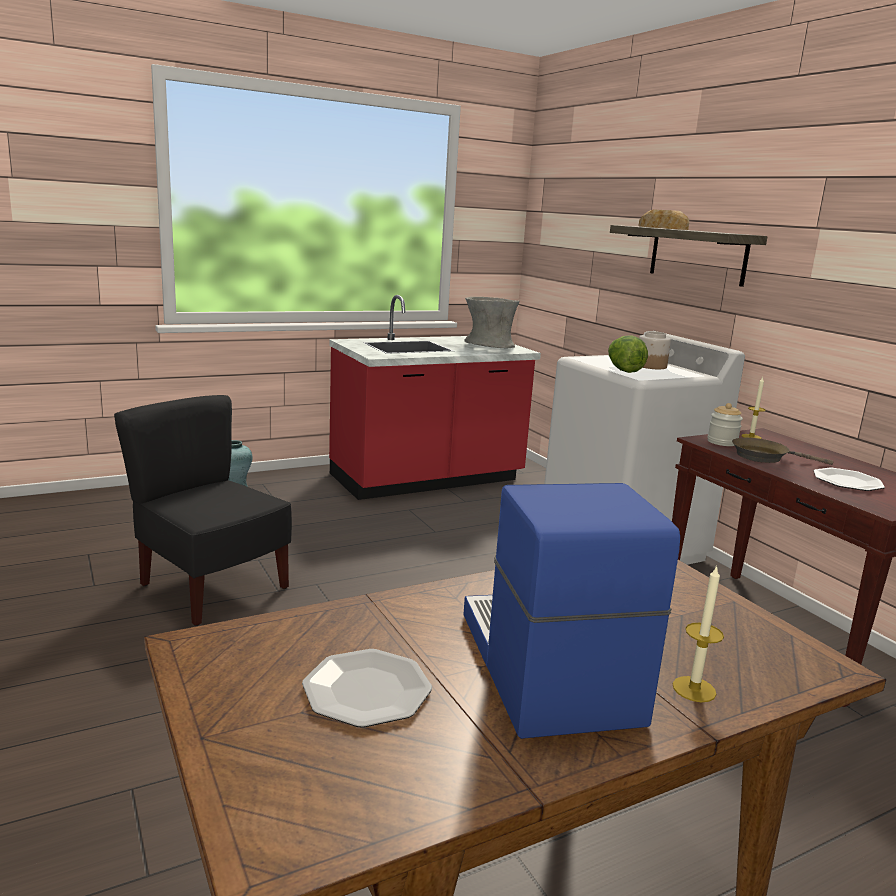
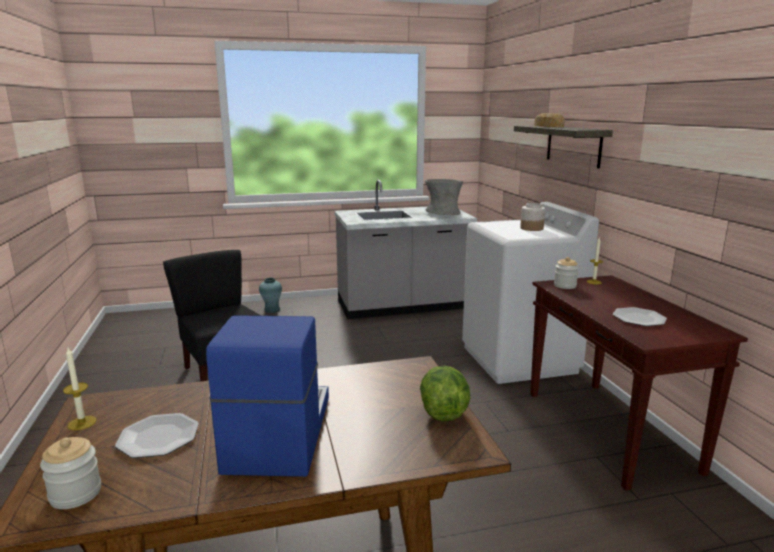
camera: 15 degrees right, 0 degrees up
red counter [329,295,541,500] -> grey counter [334,180,477,319]
lettuce [608,335,648,373] -> lettuce moved to [420,365,470,422]
candle [673,566,724,702] -> candle moved to [63,348,97,430]
brown frying pan [732,438,833,465] -> none
none -> jar [40,437,101,509]

